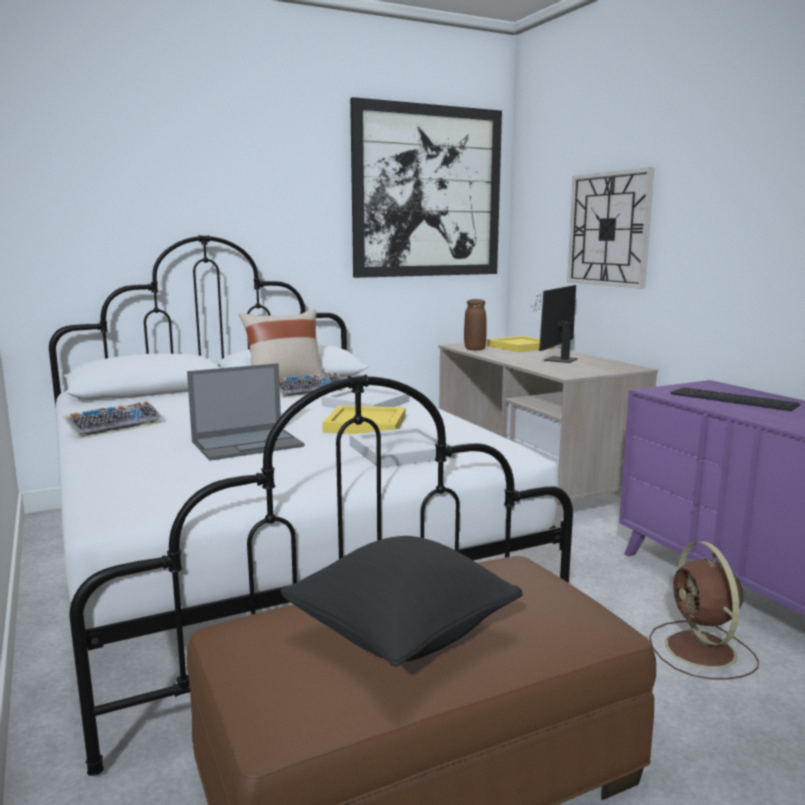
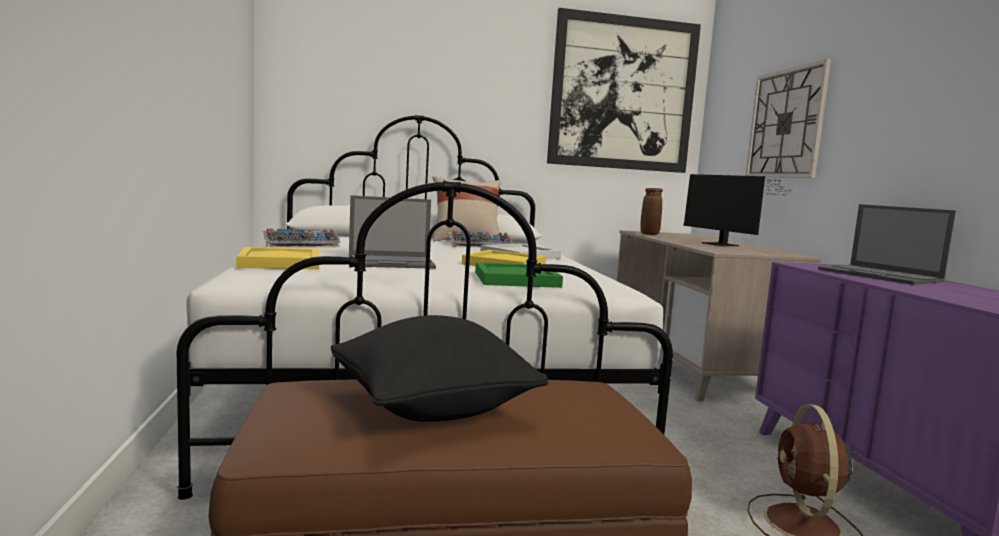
camera: 15 degrees right, 5 degrees down
white tray [350,426,456,468] -> green tray [475,262,563,288]
yellow tray [487,336,554,352] -> yellow tray moved to [236,247,319,269]
monitor [531,285,578,363] -> monitor turned 75 degrees counterclockwise [683,174,787,246]
keyboard [670,387,800,411] -> laptop [818,204,956,285]

